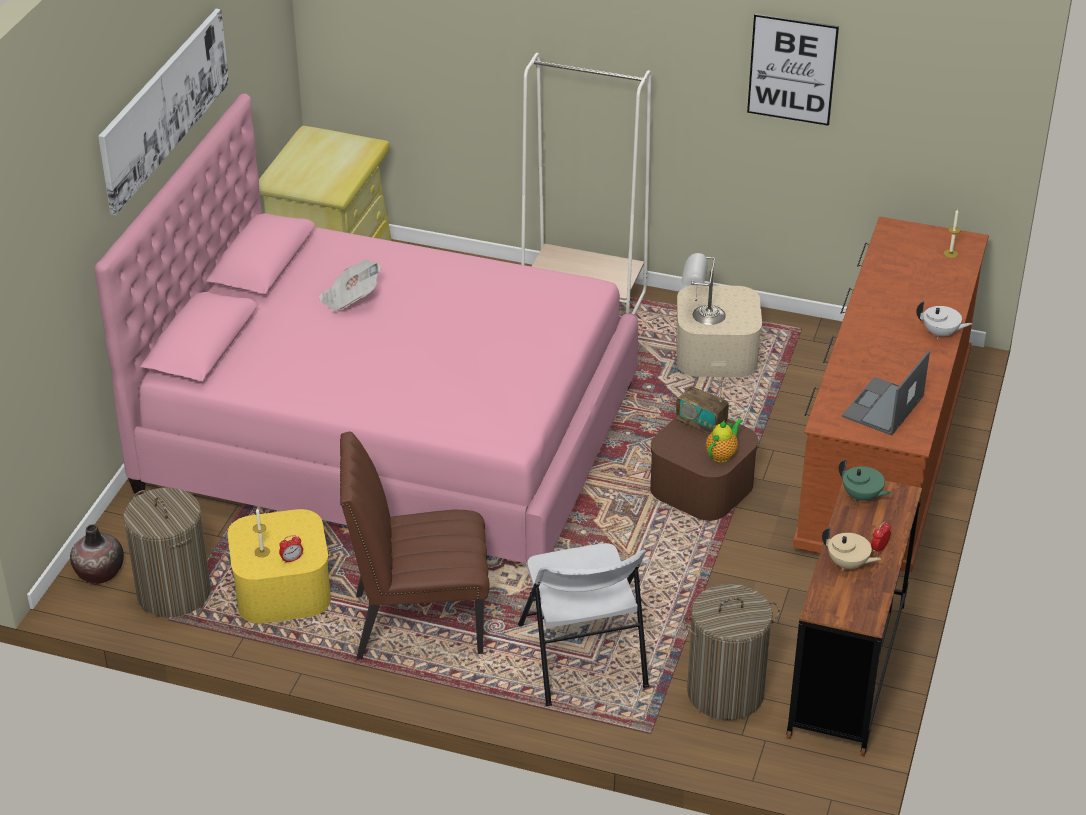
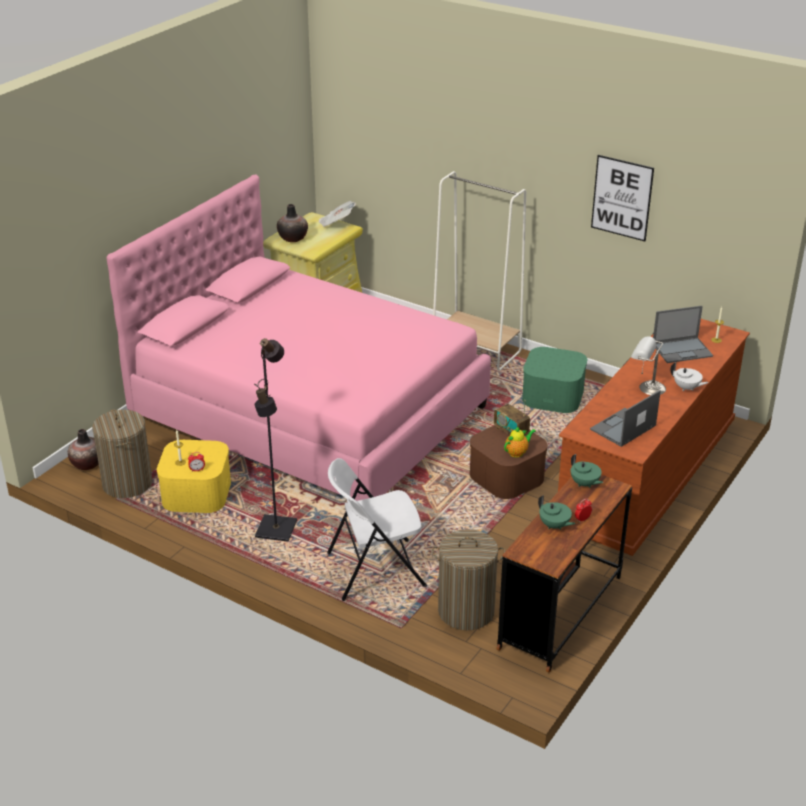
camera: 15 degrees right, 5 degrees down
picture [98,9,229,215] -> none
newspaper [319,259,381,312] -> newspaper moved to [318,201,356,227]
brown chair [340,432,490,659] -> black floor lamp [254,338,297,542]
white chair [518,543,649,706] -> white chair turned 75 degrees clockwise [327,458,427,601]
beige storage box [676,285,762,377] -> green storage box [522,347,587,413]
white table lamp [681,253,726,325] -> white table lamp moved to [631,336,666,395]
beige teapot [822,527,881,571] -> green teapot [538,495,575,530]
none -> vase [277,204,308,242]
none -> laptop [653,306,713,363]

